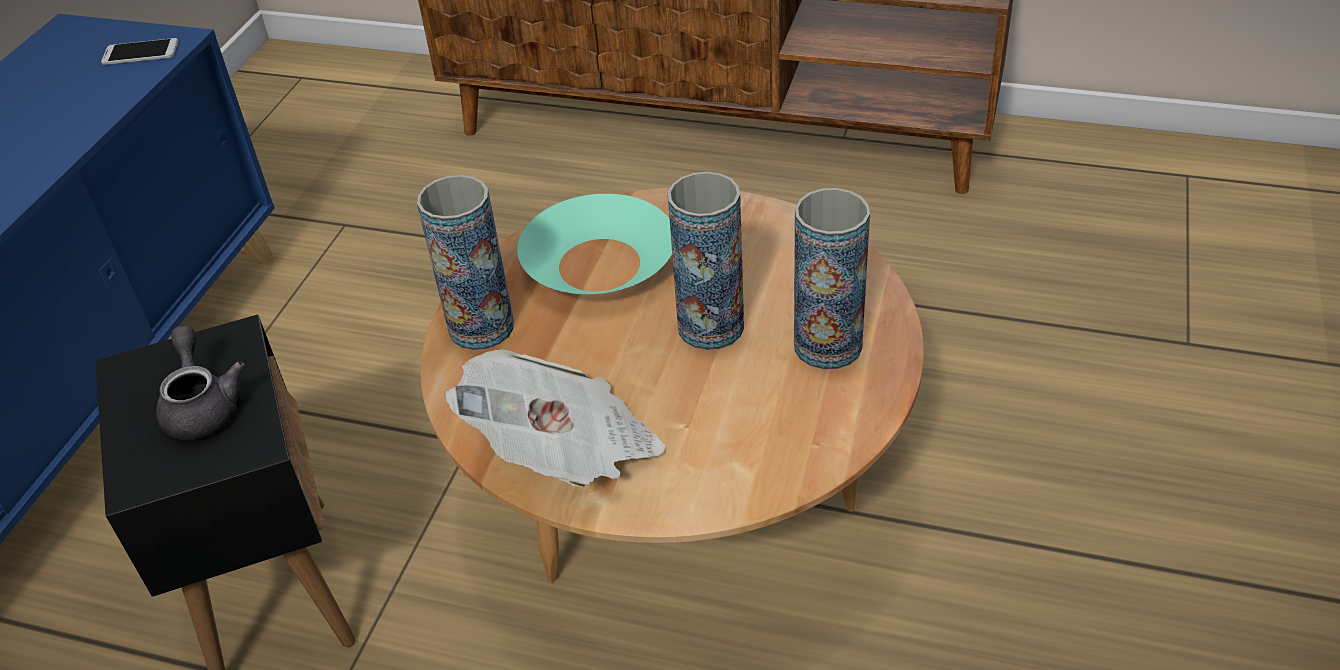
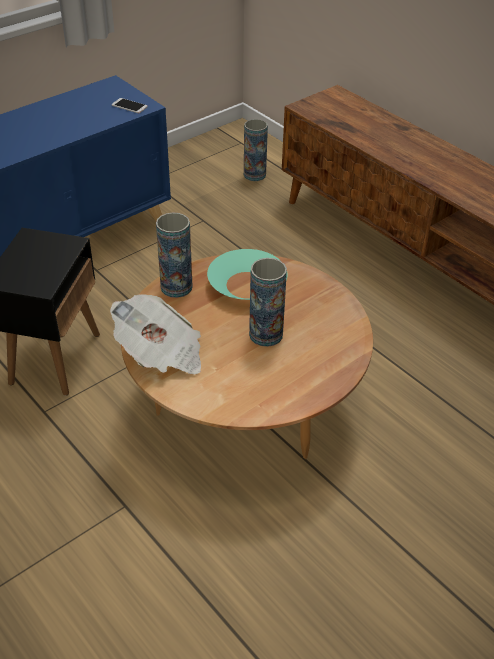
camera: 30 degrees right, 0 degrees up
grey teapot [156,325,245,440] -> none
vase [794,188,870,370] -> vase moved to [244,119,268,181]

